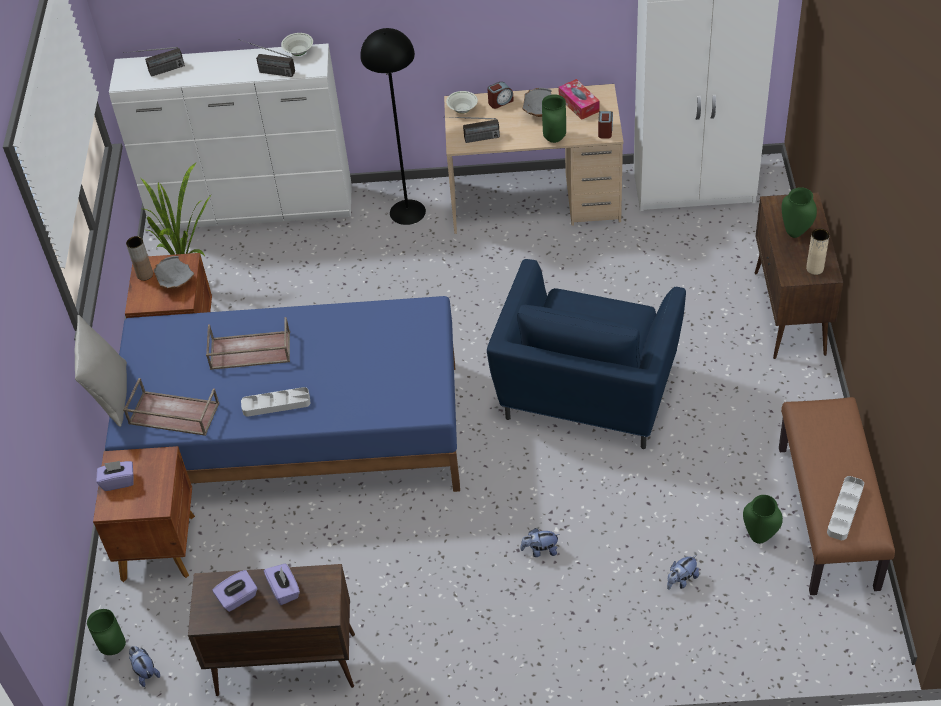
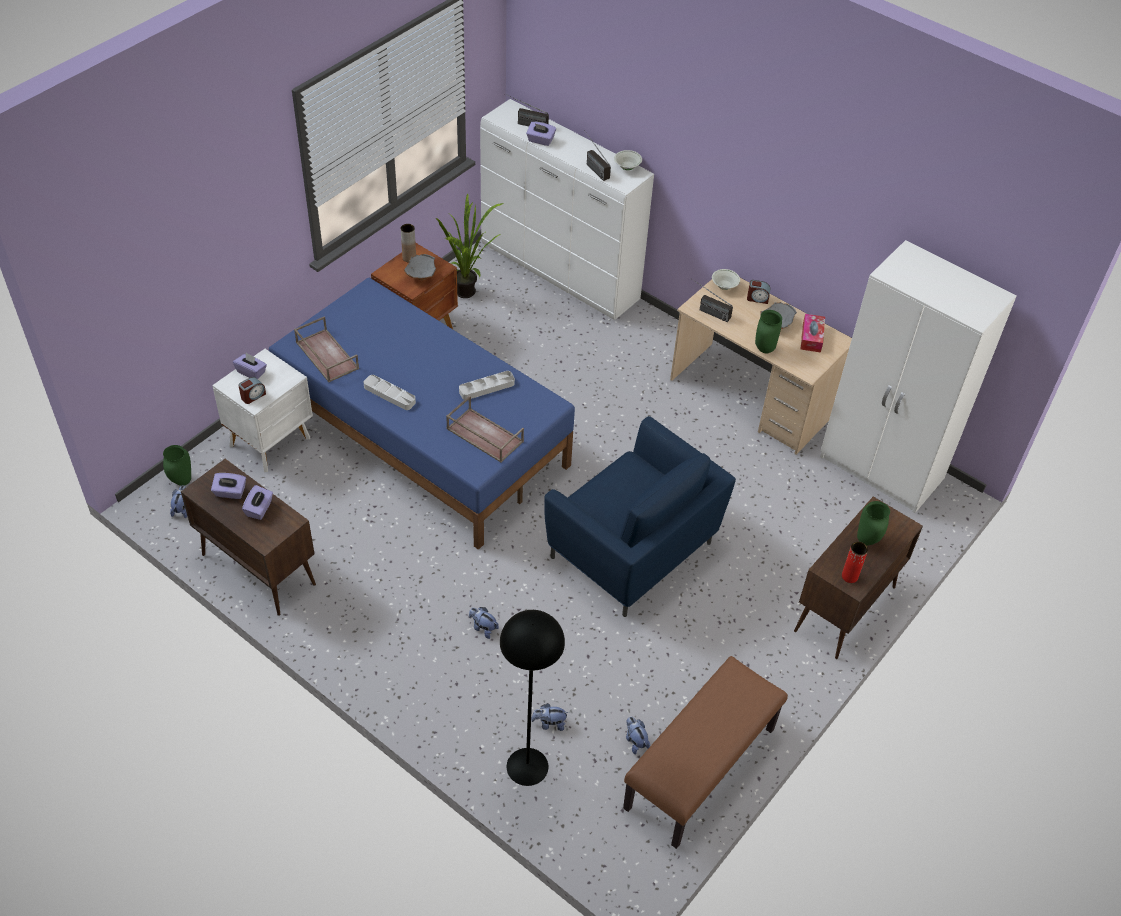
camera: 35 degrees right, 0 degrees up
grey pillow [74,315,127,427] -> none
brown nightstand [93,446,195,582] -> white nightstand [212,349,313,472]
brown tray [206,317,290,370] -> brown tray moved to [446,396,524,463]
black floor lamp [360,28,426,225] -> black floor lamp moved to [500,610,565,786]
blue armchair [487,259,686,449] -> blue armchair turned 105 degrees counterclockwise [544,416,736,617]
alarm clock [598,111,613,139] -> alarm clock moved to [238,377,266,404]
green vase [743,495,783,544] -> plush toy [626,717,650,755]
beige vase [806,229,829,275] -> red vase [842,542,868,583]
grey tray [827,476,864,540] -> grey tray moved to [459,371,515,400]
none -> purple tissue box [526,122,556,146]

